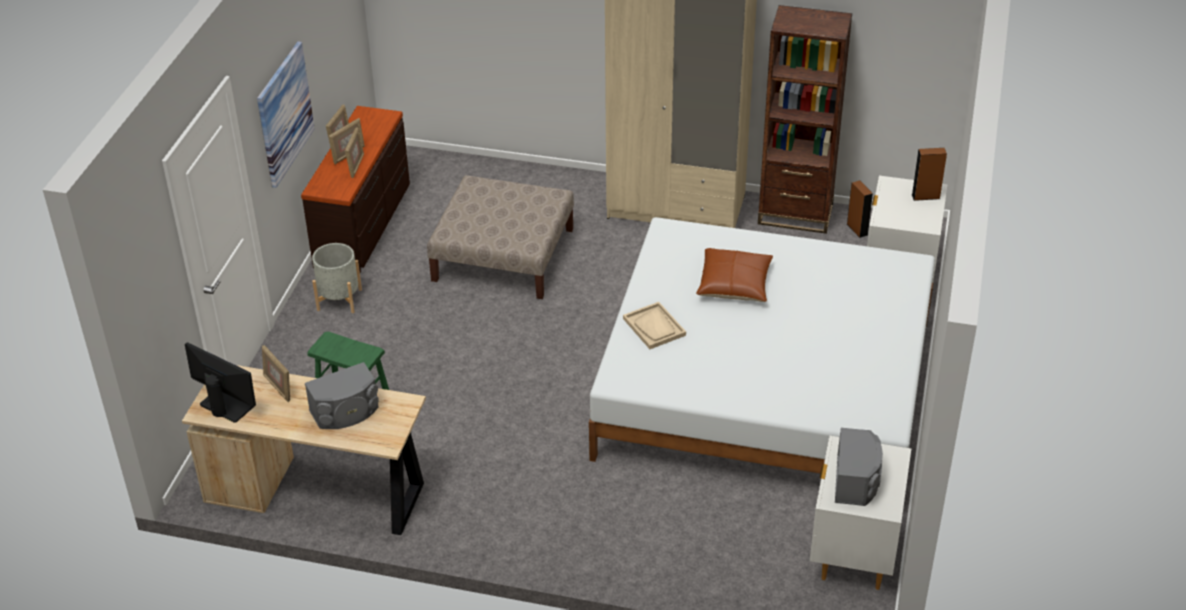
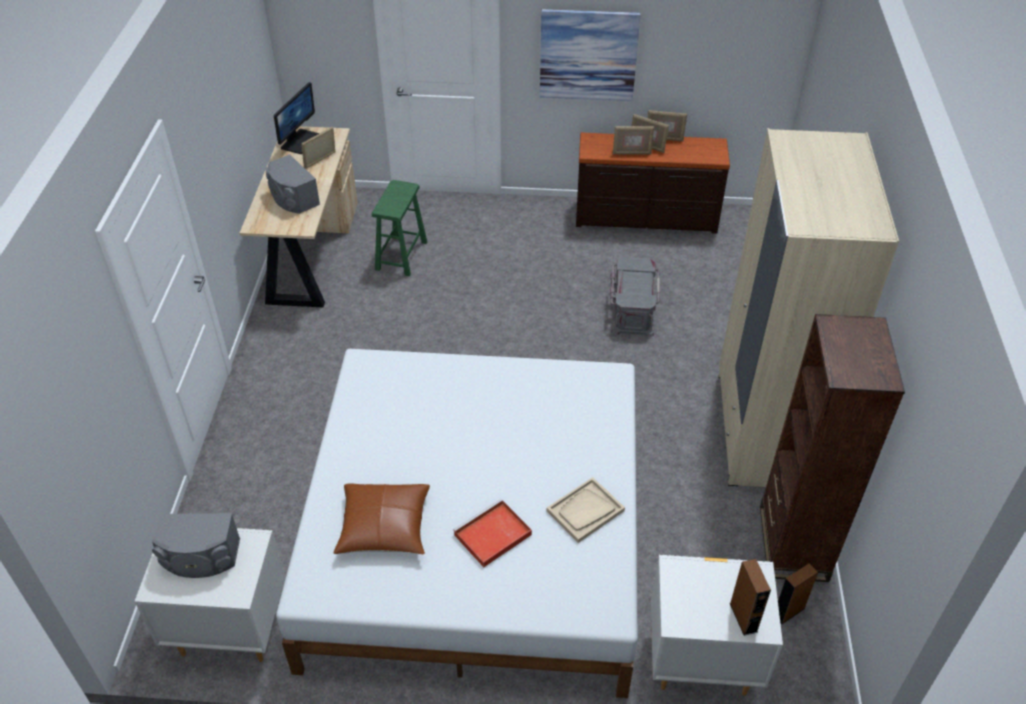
camera: 80 degrees right, 5 degrees up
grey planter [312,243,362,313] -> none
beige ottoman [427,175,574,299] -> grey storage box [610,257,660,338]
beige tray [623,302,686,349] -> beige tray moved to [547,477,625,543]
brown pillow [696,248,773,302] -> brown pillow moved to [334,483,430,554]
none -> red tray [453,499,532,567]

